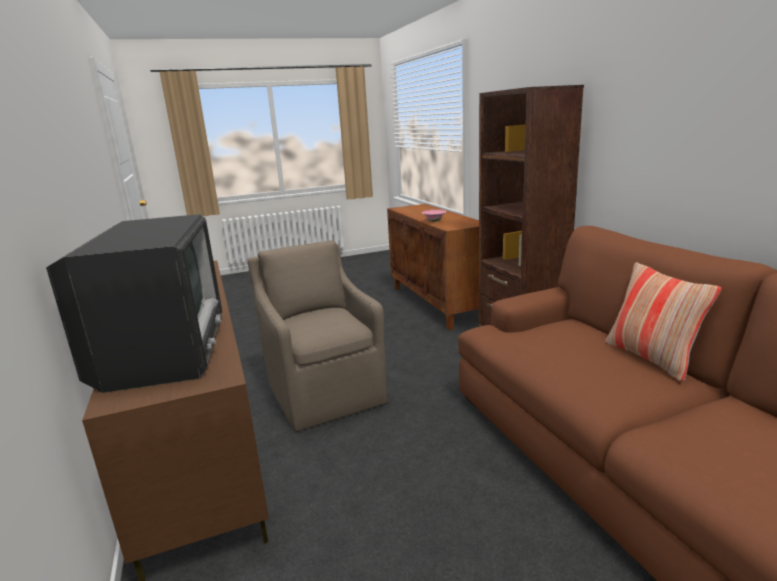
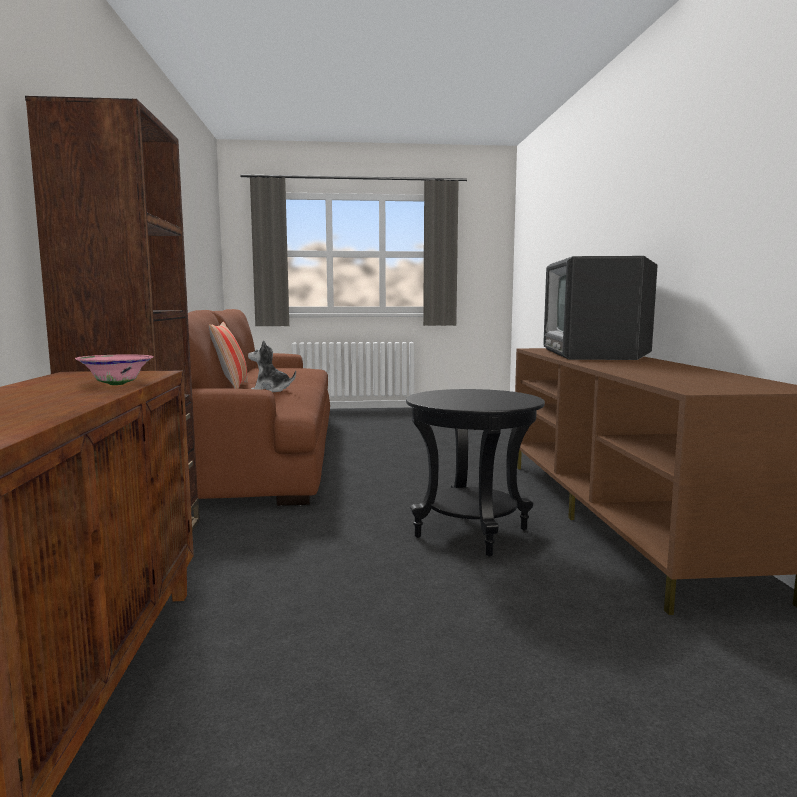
camera: 165 degrees left, 10 degrees down
brown armchair [248,240,387,431] -> black side table [406,389,545,557]
none -> plush toy [248,340,296,392]

